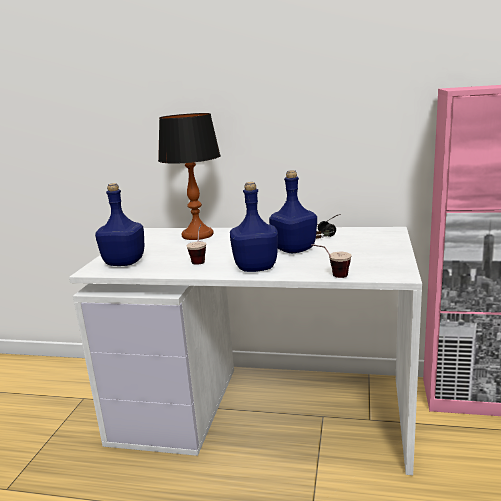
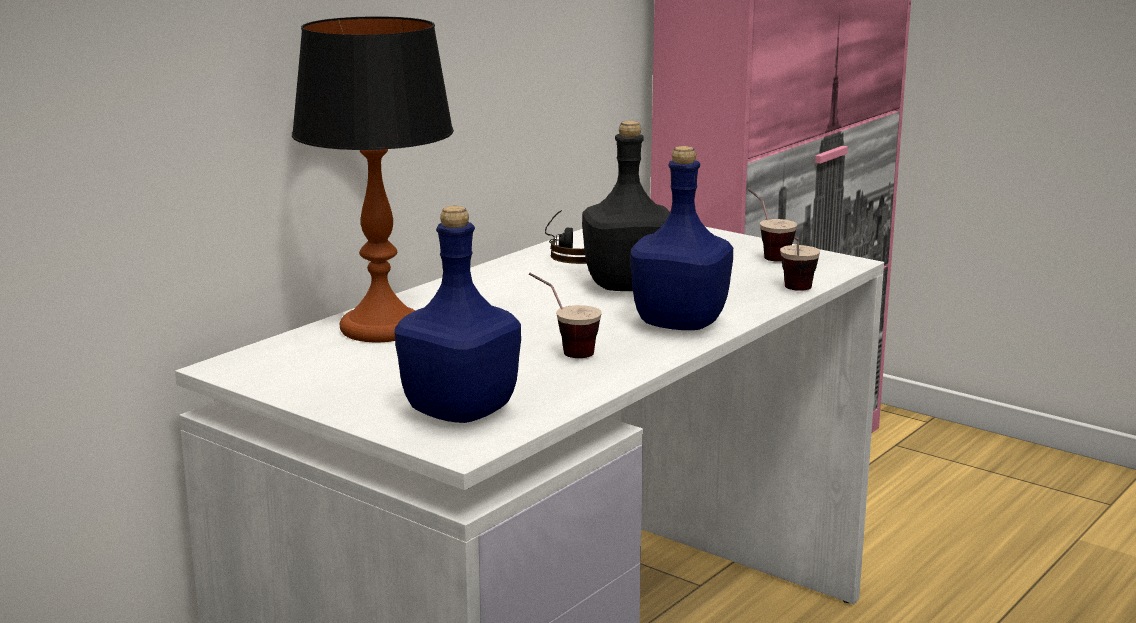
camera: 65 degrees left, 0 degrees up
blue bottle [269,170,317,253] -> black bottle [582,121,670,291]
none -> cup [748,188,797,262]

